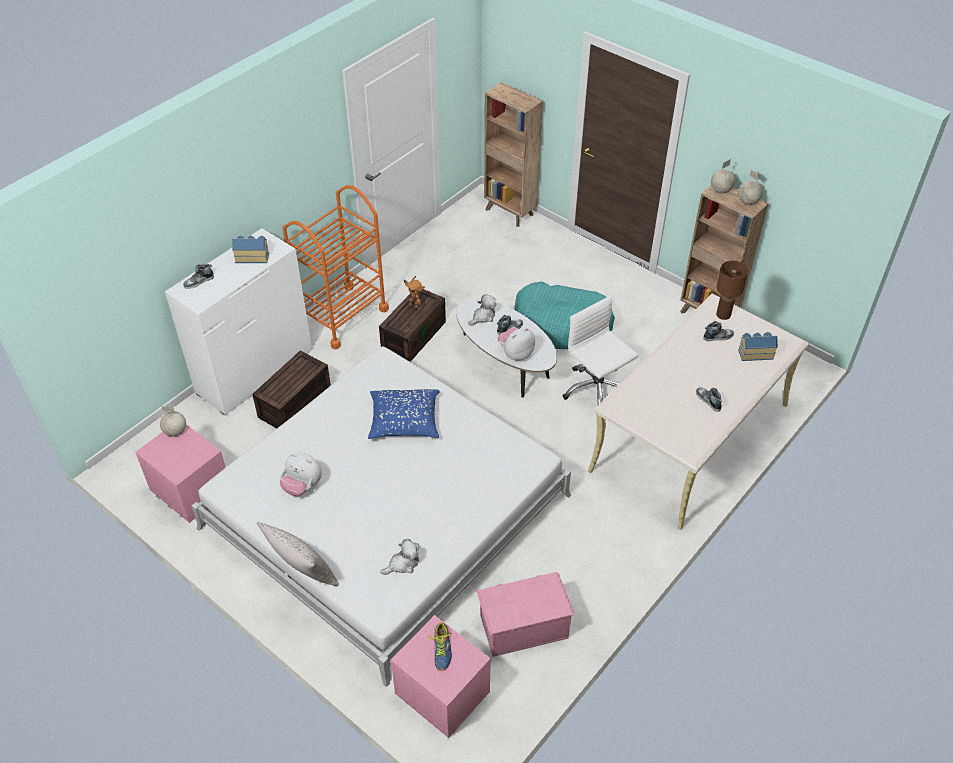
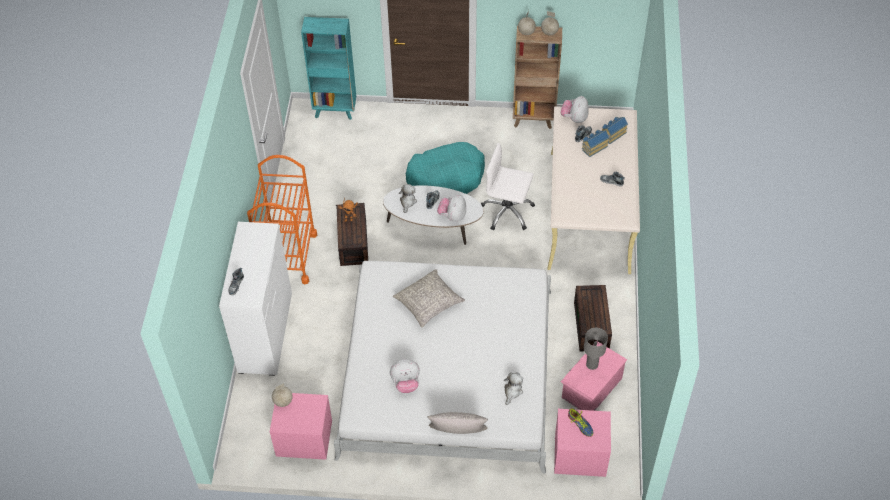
camera: 35 degrees left, 5 degrees up
toy house [232,235,269,263] -> toy house moved to [582,130,609,157]
brown storage box [252,350,331,428] -> brown storage box moved to [574,285,612,351]
blue pillow [368,389,440,439] -> grey pillow [393,269,465,328]
brown bookcase [484,82,543,227] -> turquoise bookcase [301,17,356,120]
brown table lamp [716,261,748,320] -> plush toy [561,96,589,123]
none -> grey table lamp [584,328,608,370]

